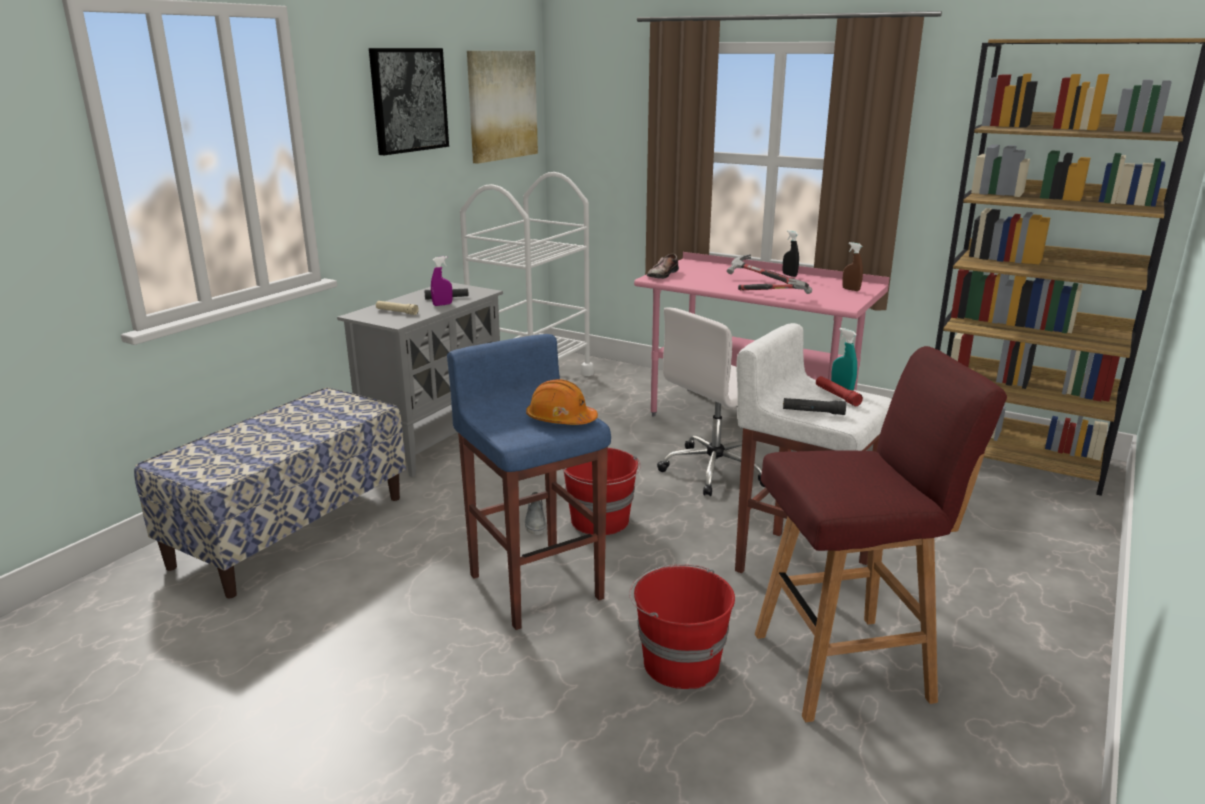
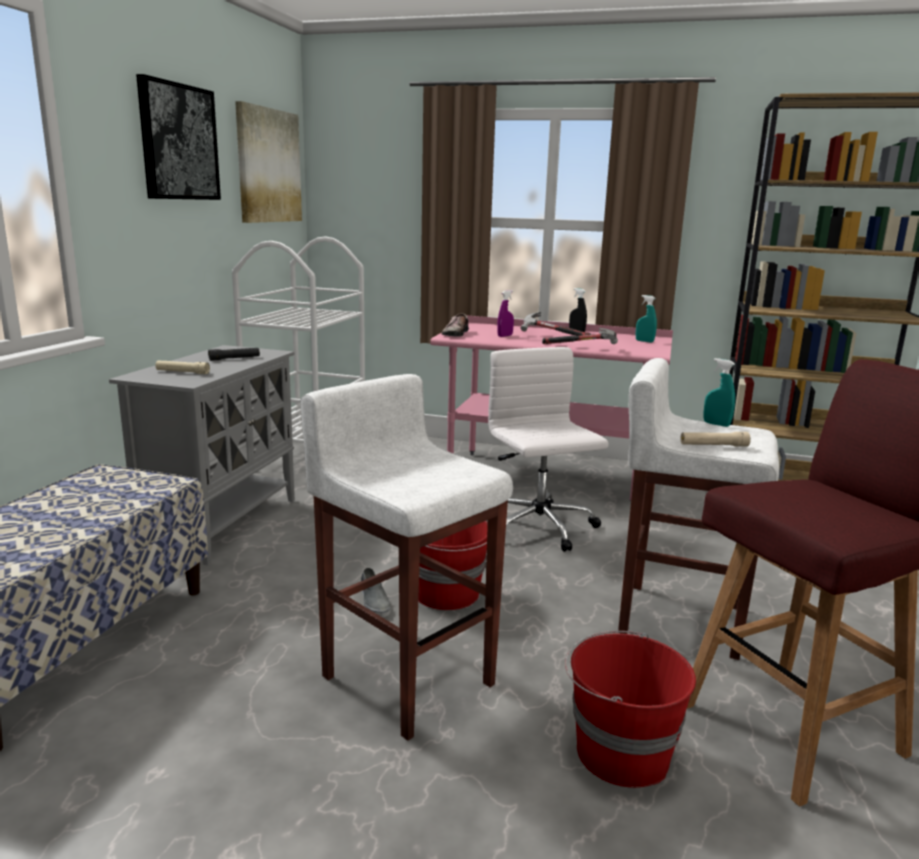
camera: 15 degrees left, 5 degrees down
purple spray bottle [431,256,452,306] -> purple spray bottle moved to [497,290,514,337]
blue stool [447,334,611,630] -> white stool [300,374,513,741]
orange hard hat [526,379,598,425] -> none
white office chair [657,307,765,496] -> white office chair turned 120 degrees clockwise [488,347,608,552]
black flashlight [783,398,846,415] -> beige flashlight [680,432,751,447]
red flashlight [816,376,863,406] -> none
brown spray bottle [842,242,863,291] -> turquoise spray bottle [636,295,657,342]

